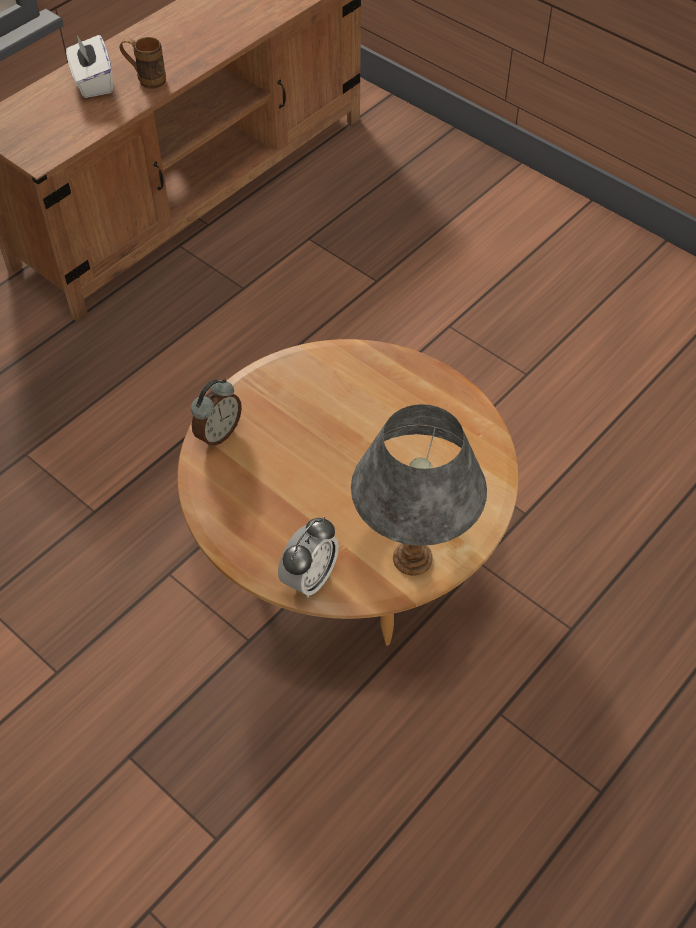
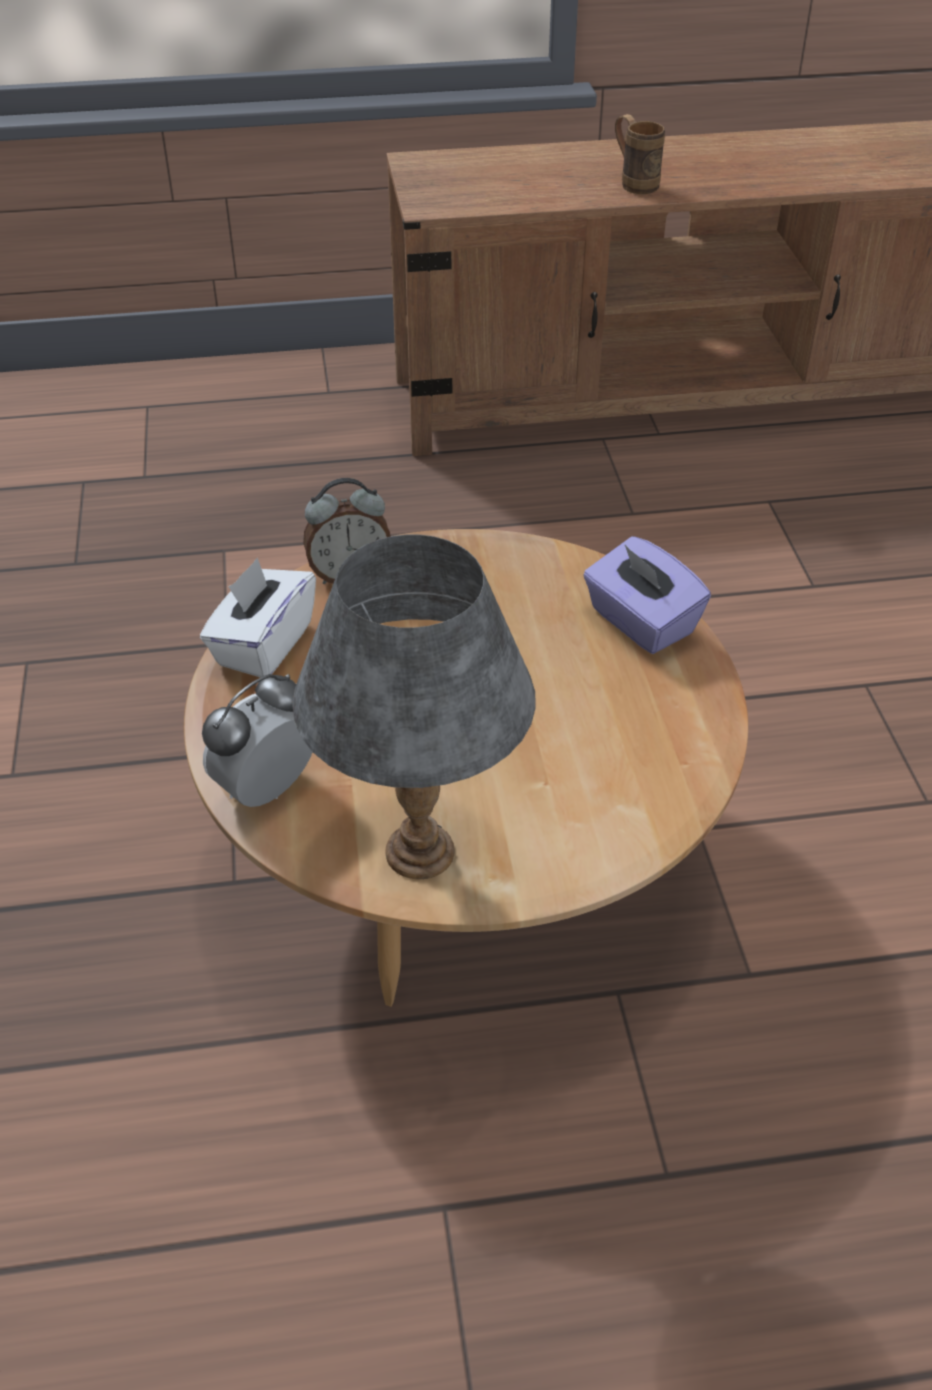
camera: 40 degrees right, 10 degrees down
white tissue box [66,35,113,98] -> white tissue box moved to [200,558,316,678]
alarm clock [278,517,339,598] -> alarm clock turned 150 degrees clockwise [202,674,312,807]
none -> purple tissue box [583,536,711,654]

